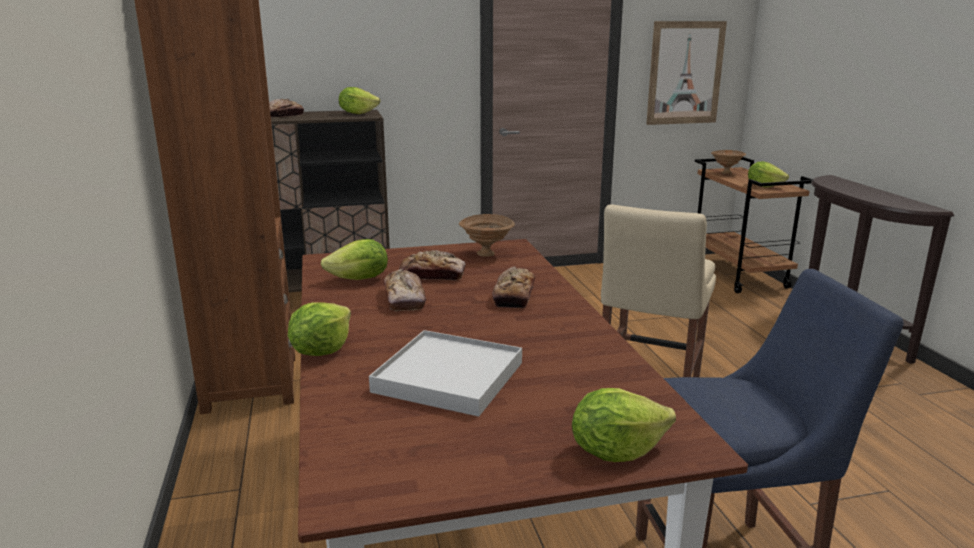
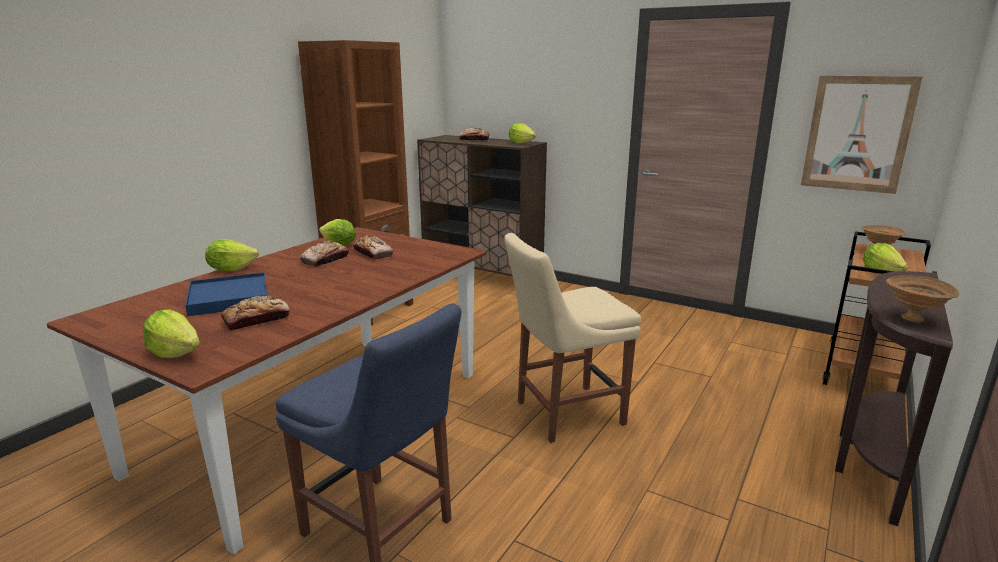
camera: 45 degrees right, 0 degrees up
white tray [369,330,522,417] -> blue tray [185,272,268,316]
brown bowl [459,214,515,257] -> brown bowl moved to [886,275,959,323]
bread [492,266,535,308] -> bread moved to [221,295,290,331]

